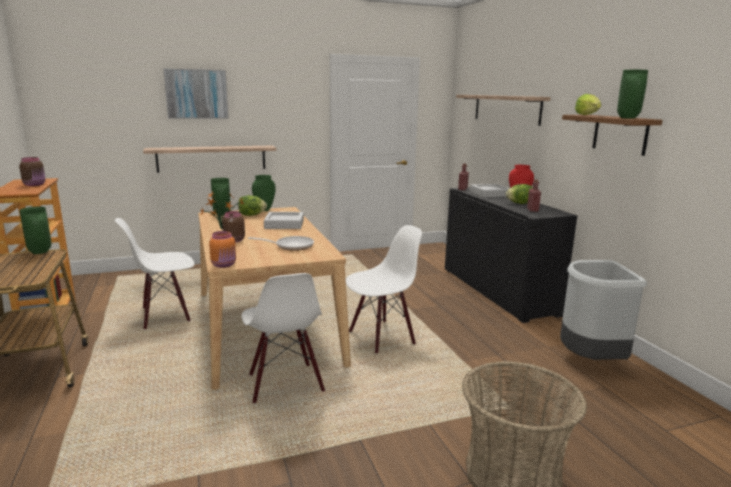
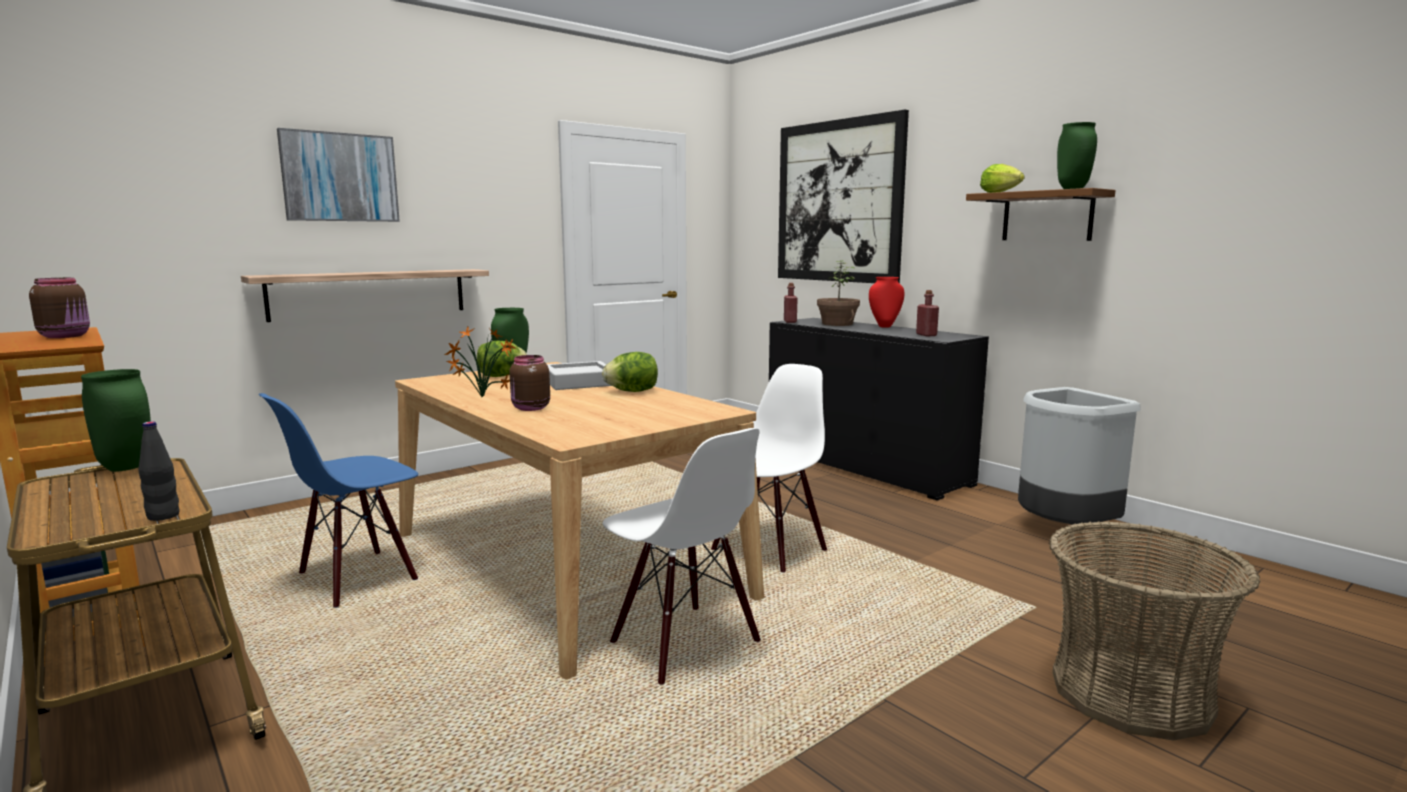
camera: 20 degrees left, 5 degrees down
white chair [115,218,195,330] -> blue chair [259,393,418,608]
orange jar [209,231,236,268] -> none
green vase [211,178,231,216] -> none
frying pan [248,236,314,251] -> none
shelf [456,95,551,126] -> picture [778,110,909,283]
grey tray [470,184,510,197] -> potted plant [817,260,860,326]
lettuce [506,184,533,204] -> lettuce moved to [602,352,658,392]
none -> black bottle [139,421,179,521]

